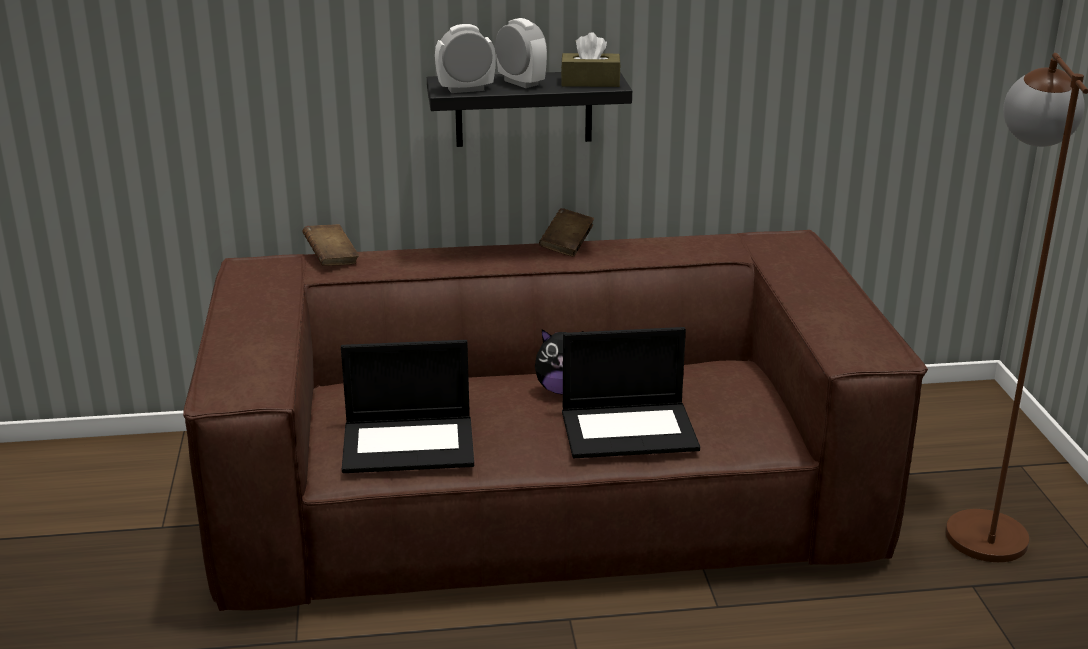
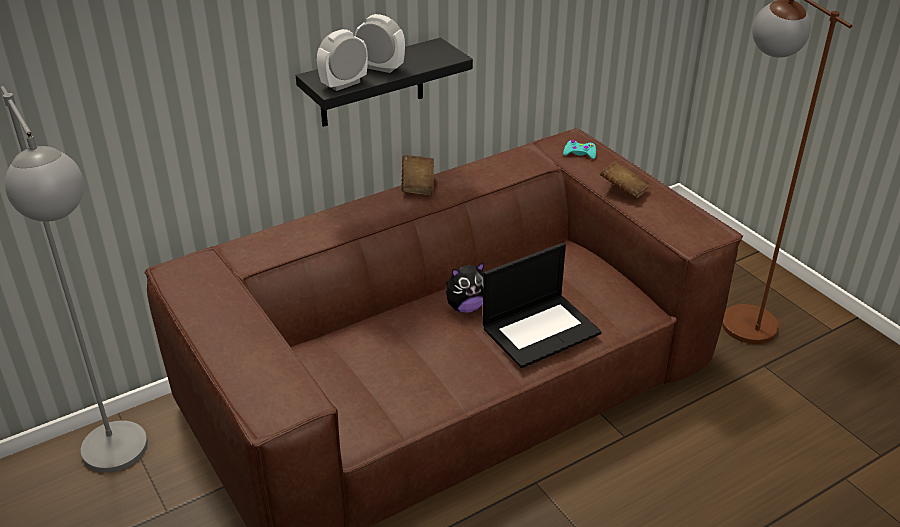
camera: 25 degrees left, 10 degrees up
brown book [302,224,359,266] -> brown book moved to [600,161,651,199]
laptop [341,340,474,473] -> none
brown tissue box [561,32,621,87] -> none
none -> grey floor lamp [0,86,148,473]
none -> turquoise game controller [563,140,596,159]

